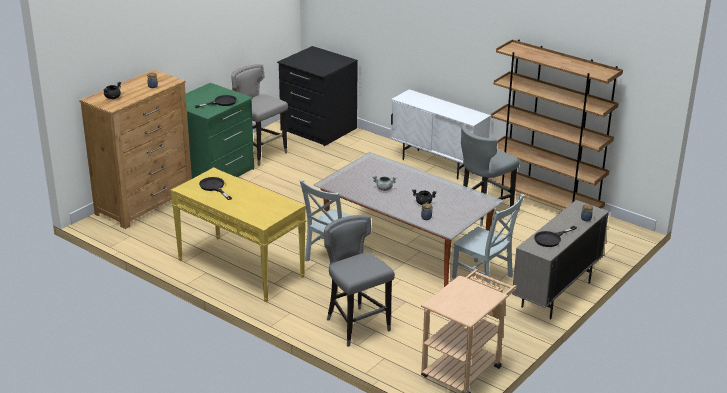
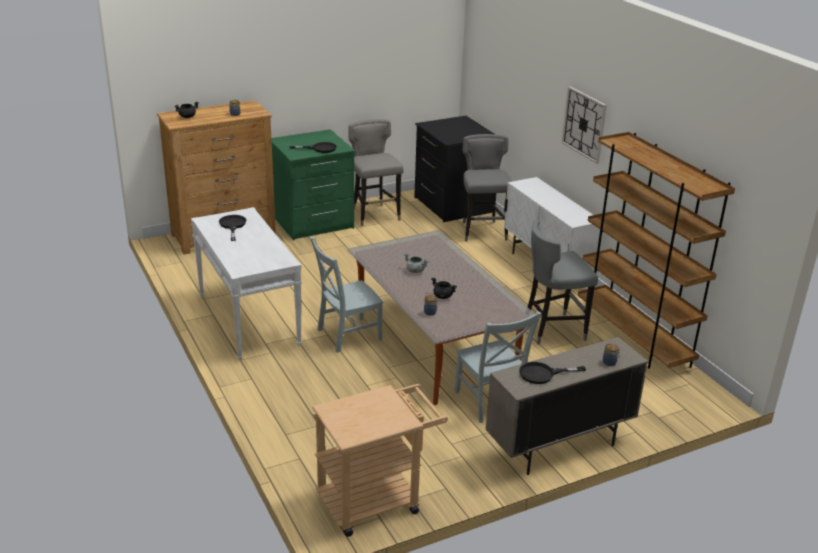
camera: 25 degrees right, 0 degrees up
yellow console table [170,167,306,302] -> white console table [191,207,302,361]
grey stool [324,215,395,347] -> grey stool moved to [462,134,512,242]
none -> wall clock [562,87,607,164]

